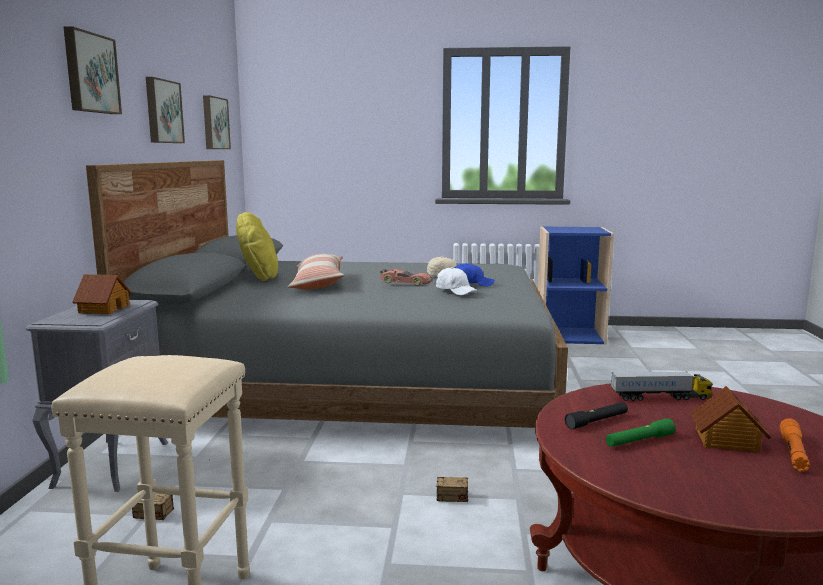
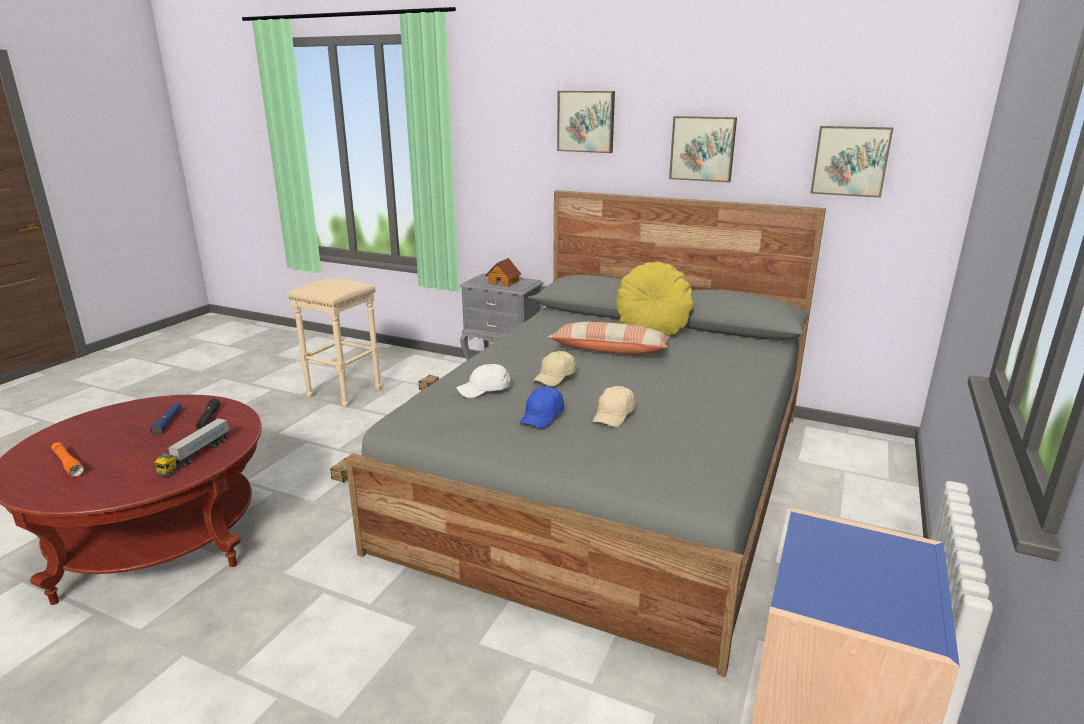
camera: 110 degrees right, 10 degrees up
toy car [380,269,433,285] -> beige cap [533,351,576,387]
green flashlight [606,419,675,447] -> blue flashlight [150,403,182,435]
toy house [690,386,771,453] -> none

